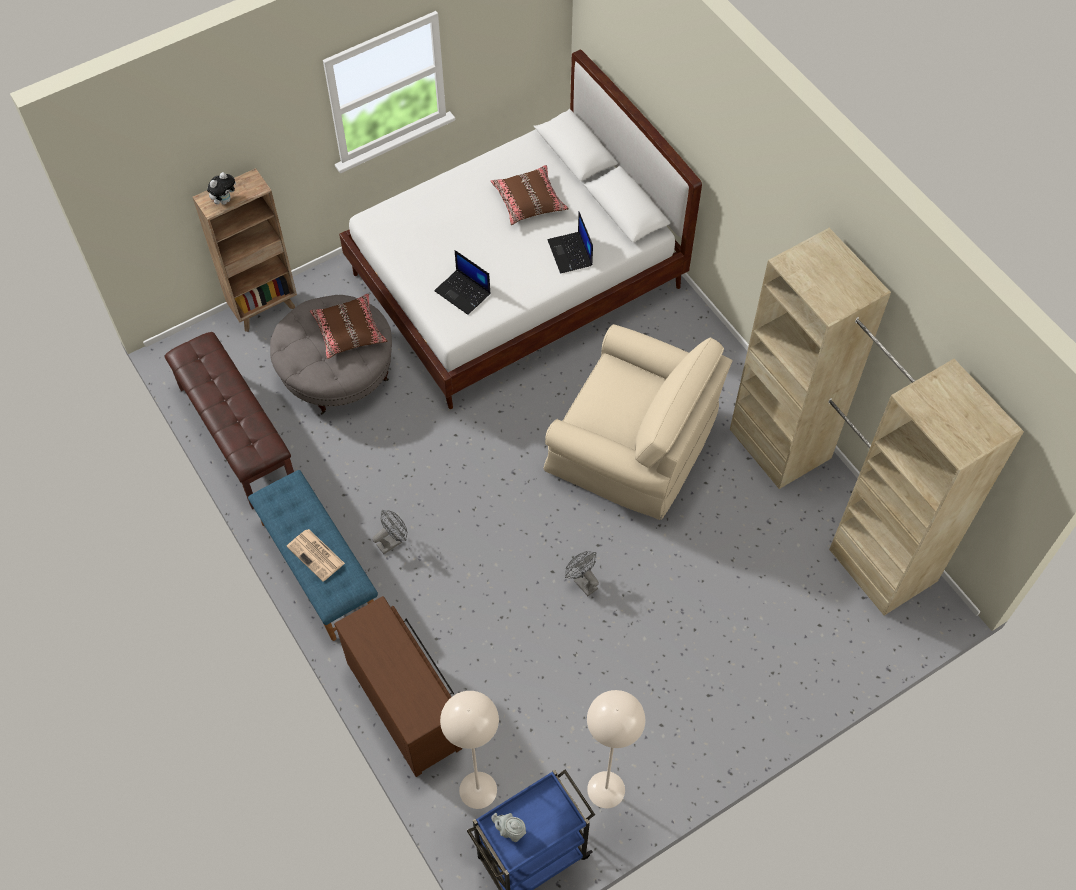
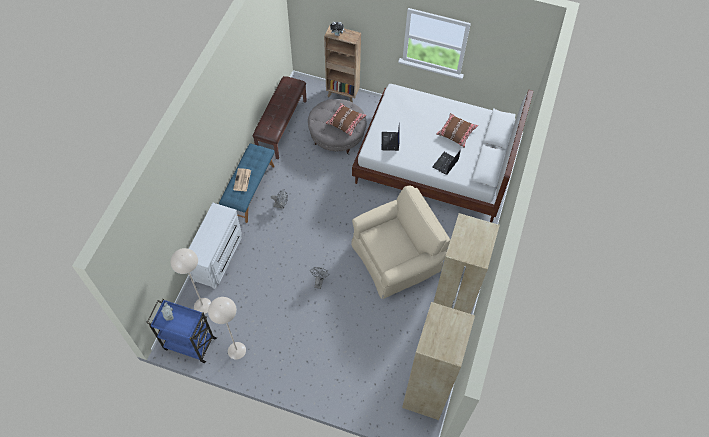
camera: 50 degrees right, 0 degrees up
brown dresser [334,596,462,777] -> white dresser [189,203,242,289]
beige armchair [543,324,733,520] -> beige armchair turned 105 degrees counterclockwise [351,186,450,299]

